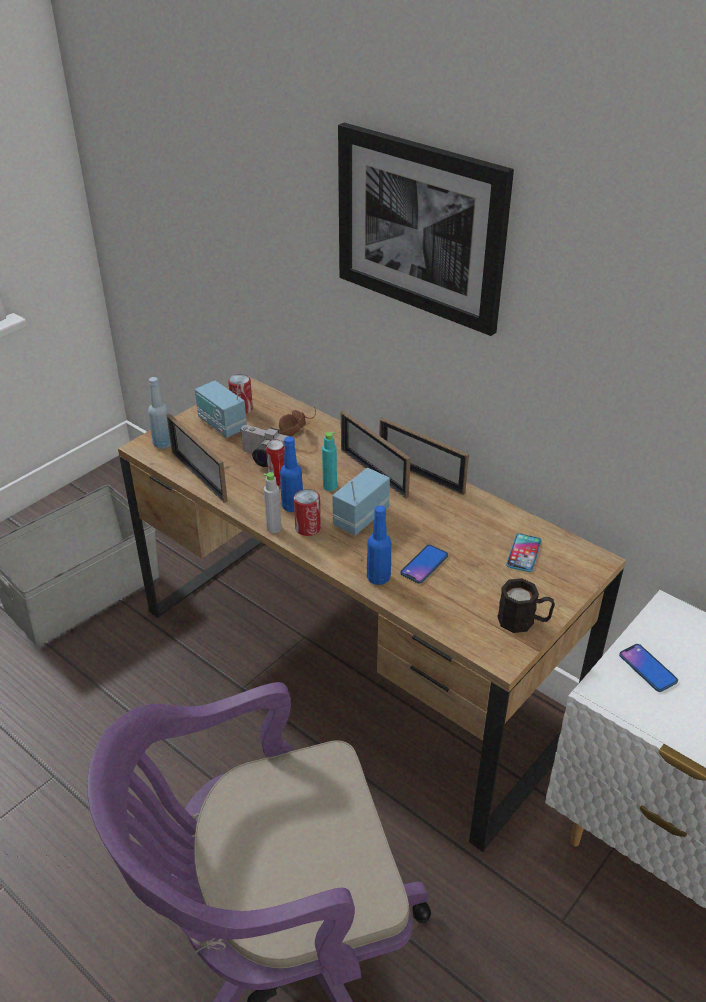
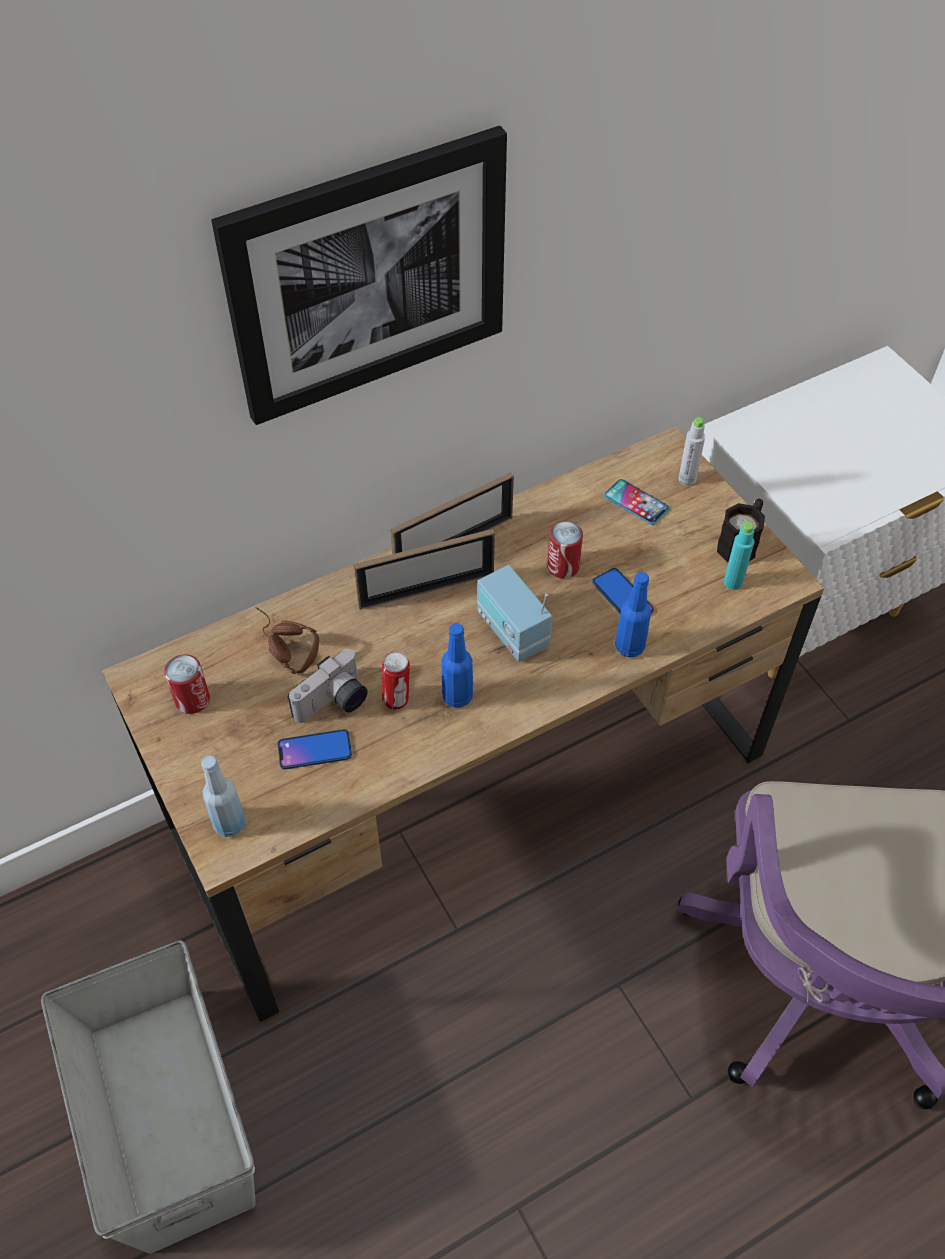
camera: 70 degrees left, 15 degrees up
picture frame [167,414,228,503] -> none
radio [195,381,247,438] -> none
grey bottle [263,472,281,533] -> grey bottle moved to [678,417,705,486]
can [294,489,321,536] -> can moved to [547,521,583,578]
turquoise bottle [322,432,337,491] -> turquoise bottle moved to [724,519,755,590]
phone [619,644,678,692] -> phone moved to [278,729,352,769]

